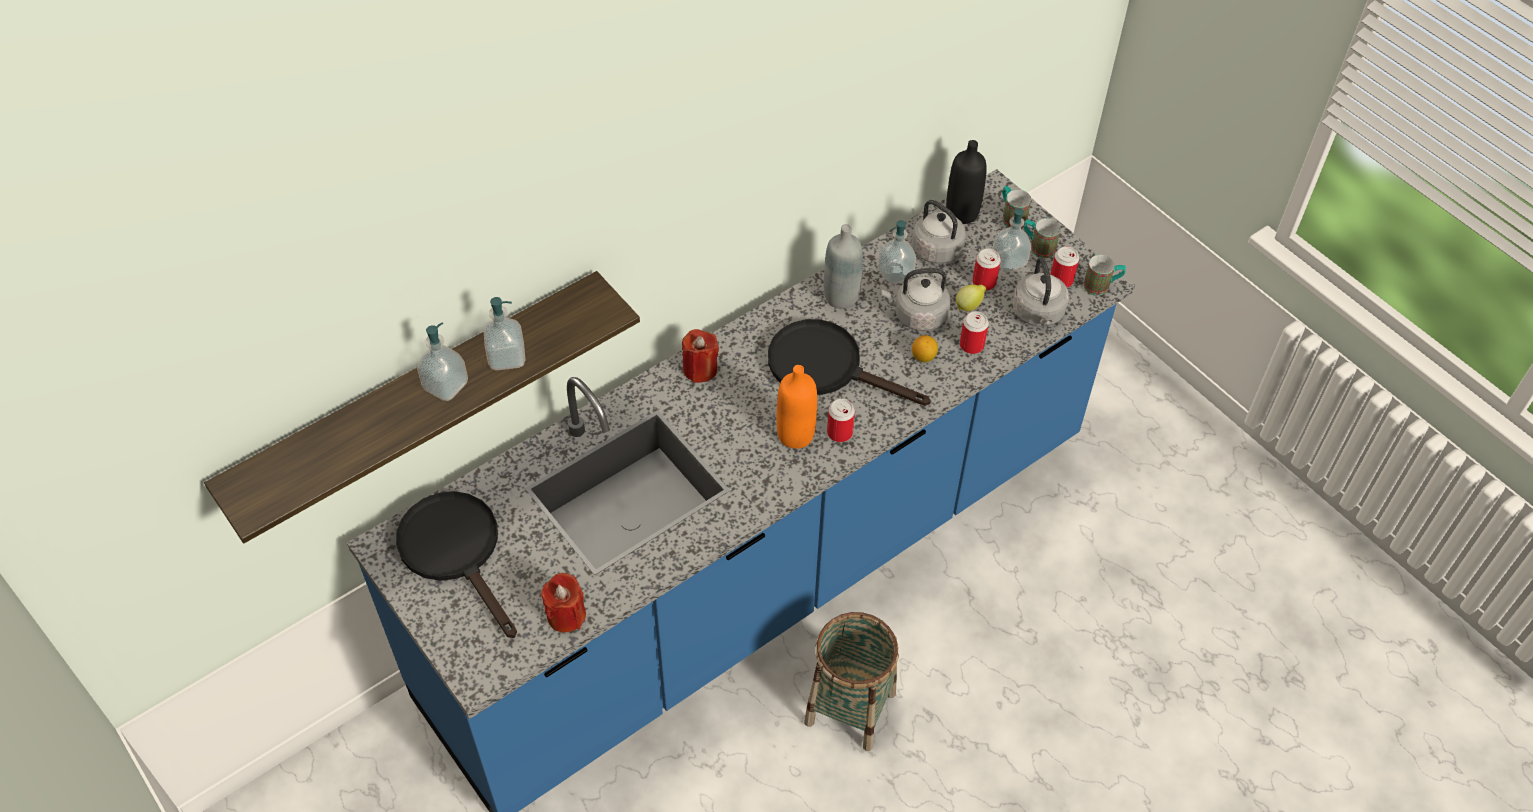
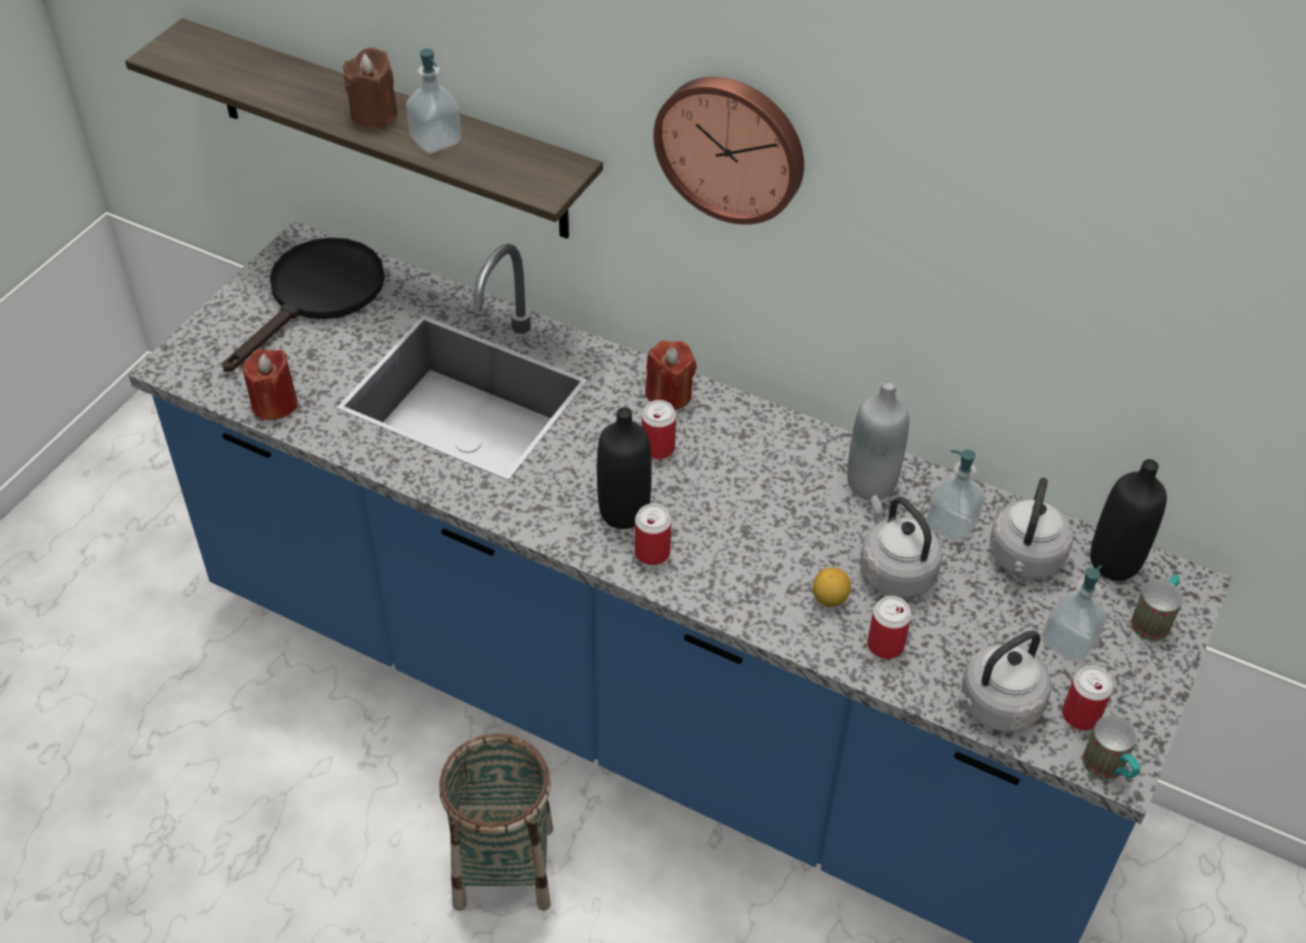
camera: 65 degrees right, 5 degrees down
soap dispenser [417,323,468,401] -> brown candle [343,48,398,127]
black frying pan [768,319,931,406] -> none
orange bottle [777,365,817,448] -> black bottle [597,407,652,529]
lemon [956,284,986,311] -> none
can [972,249,1001,291] -> can moved to [642,400,676,459]
mug [1024,218,1061,259] -> none
none -> wall clock [653,77,804,225]

